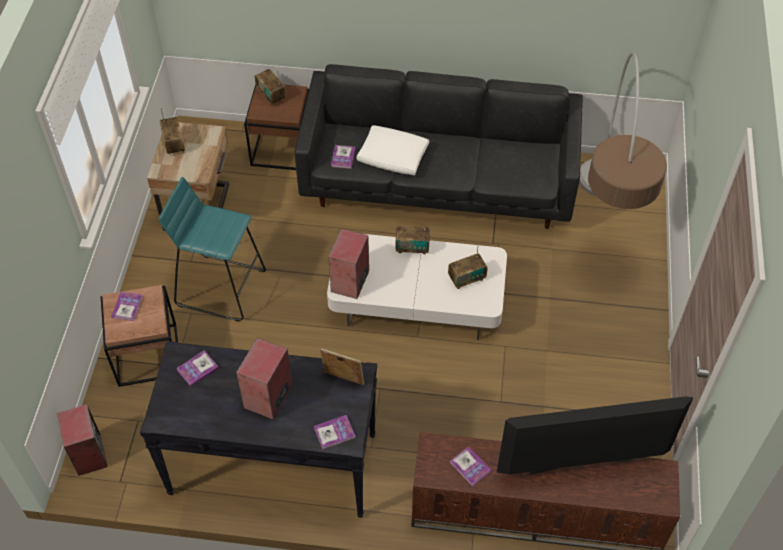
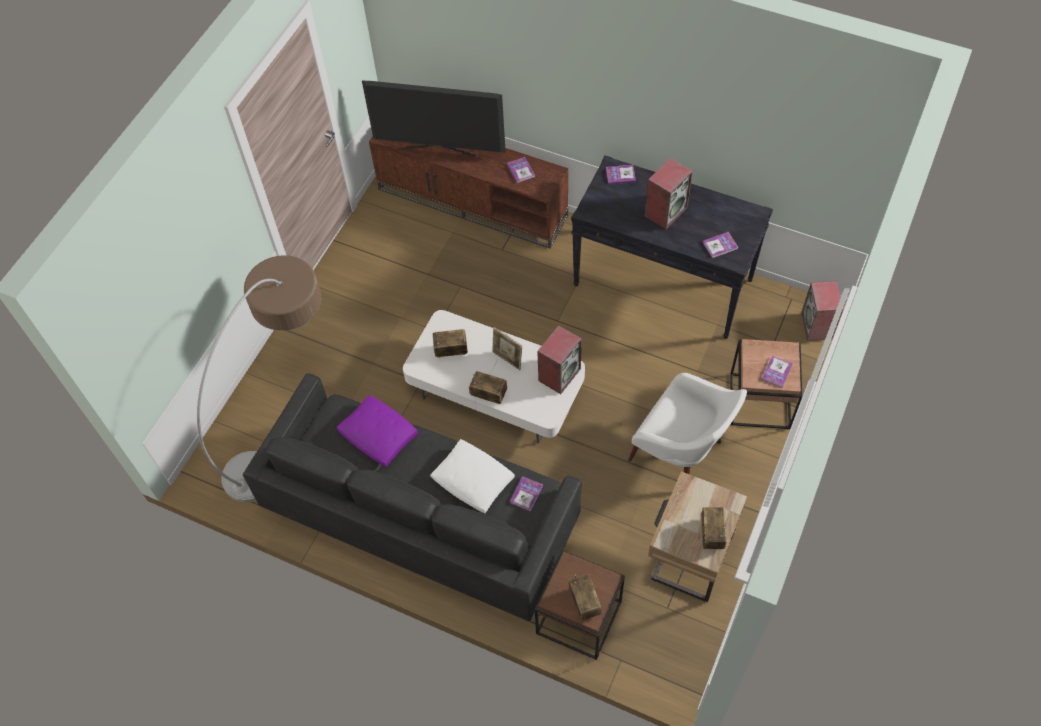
camera: 160 degrees left, 5 degrees up
turquoise stool [159,177,266,321] -> white armchair [628,373,747,474]
picture frame [320,348,364,385] -> picture frame moved to [492,327,522,370]
none -> purple pillow [337,395,419,467]

